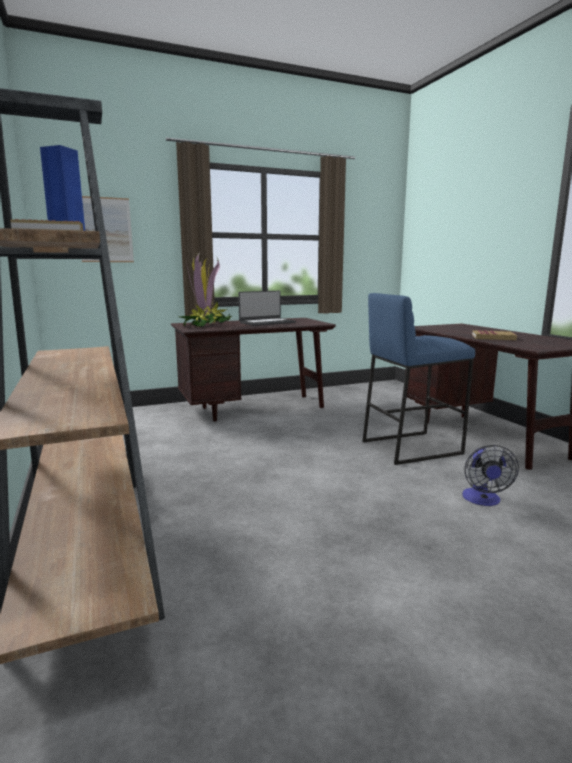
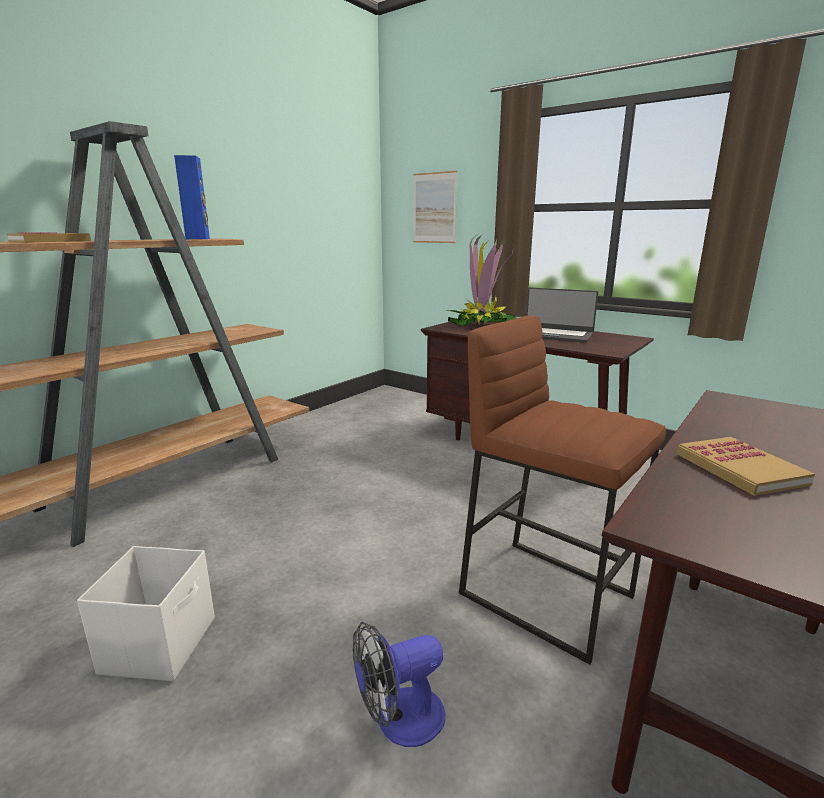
camera: 60 degrees right, 5 degrees up
blue stool [362,293,475,465] -> brown stool [459,315,666,665]
none -> white storage box [77,546,215,681]

